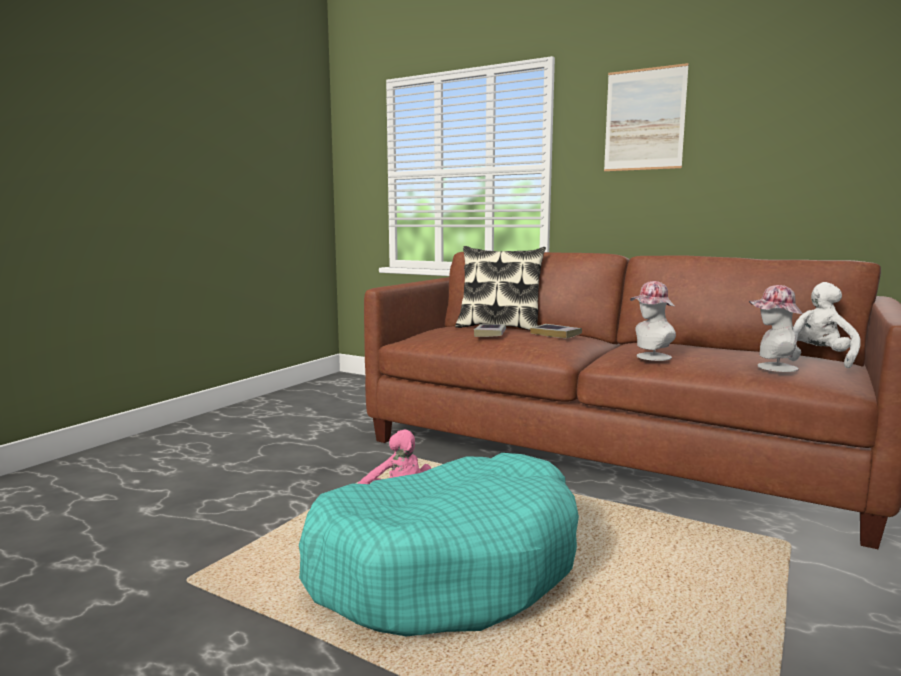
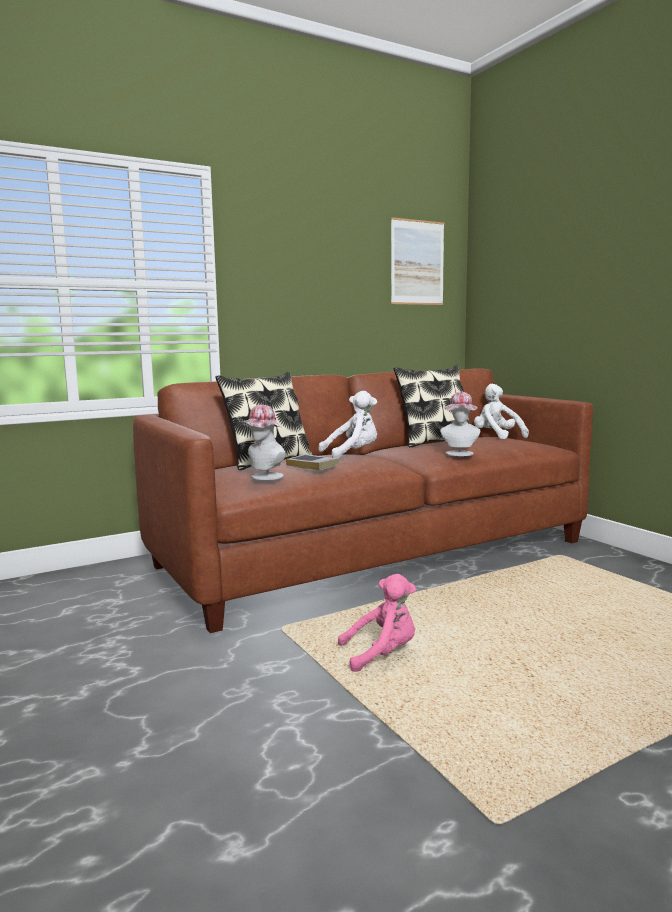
camera: 60 degrees left, 0 degrees up
turquoise dog bed [299,453,579,637] -> none
book [530,324,582,339] -> white plush toy [318,391,377,459]
picture [604,63,689,172] -> picture moved to [391,217,445,305]
hat [749,285,803,372] -> hat moved to [241,405,286,480]
none -> pillow [394,365,470,447]

